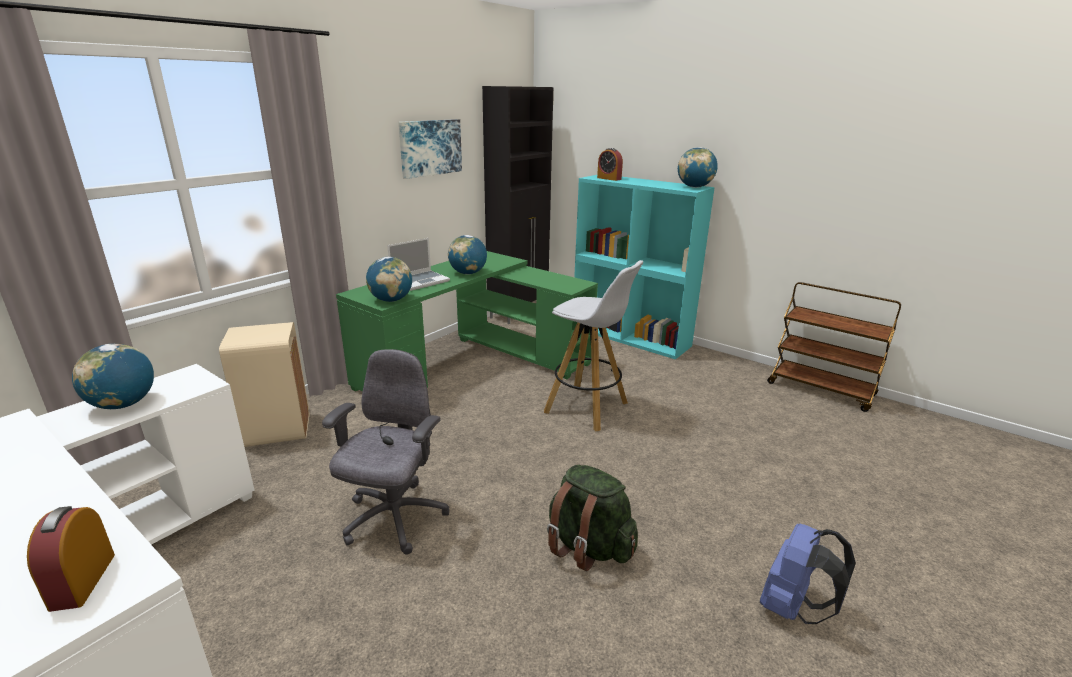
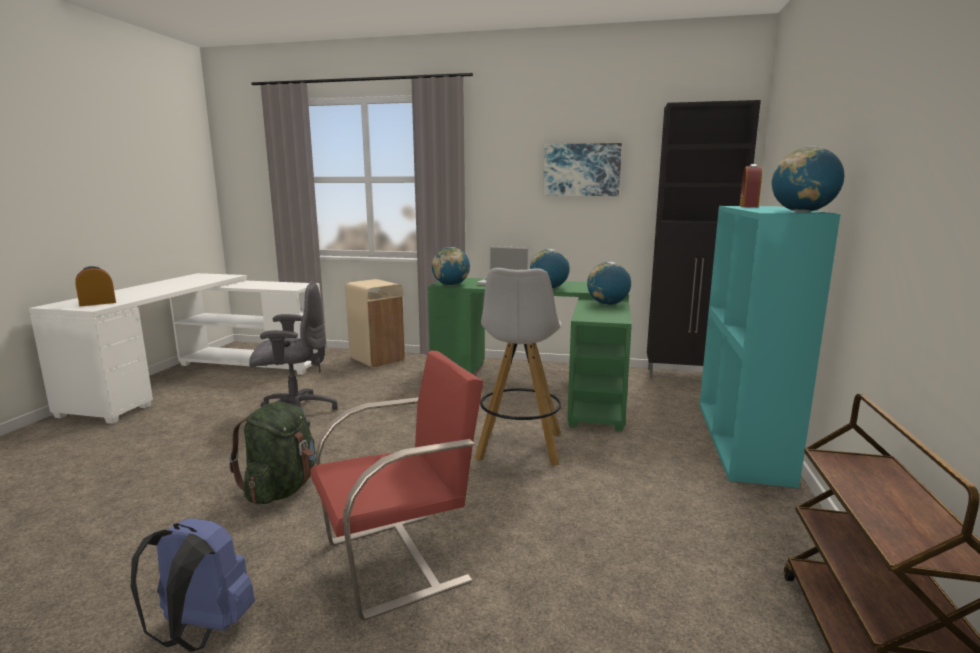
camera: 65 degrees right, 10 degrees down
globe [72,344,154,409] -> globe moved to [587,262,631,305]
none -> red chair [311,350,484,621]

